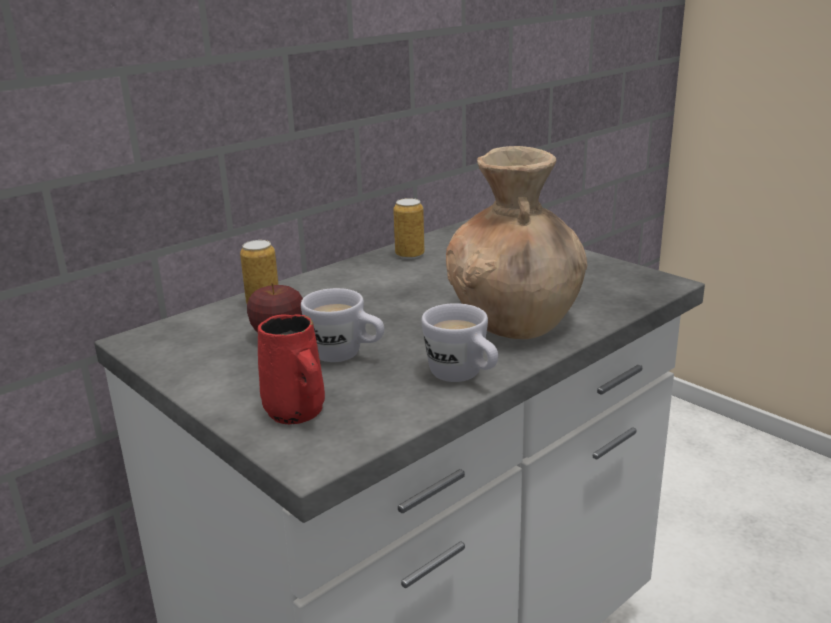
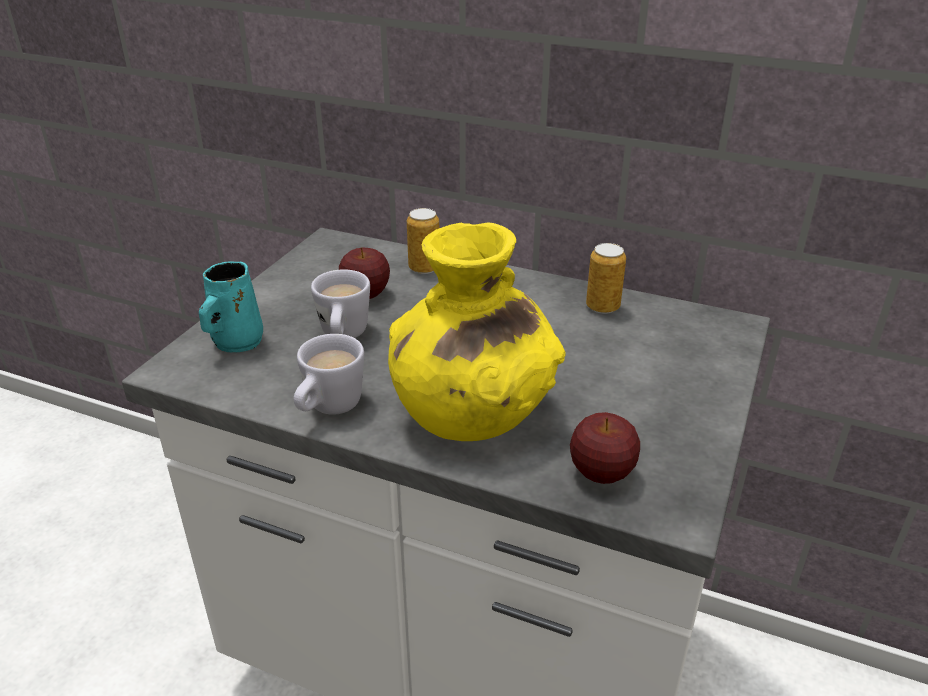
camera: 65 degrees right, 10 degrees up
red mug [258,314,325,424] -> turquoise mug [199,261,263,353]
brown vase [446,146,587,339] -> yellow vase [388,223,565,441]
none -> apple [570,412,640,484]

